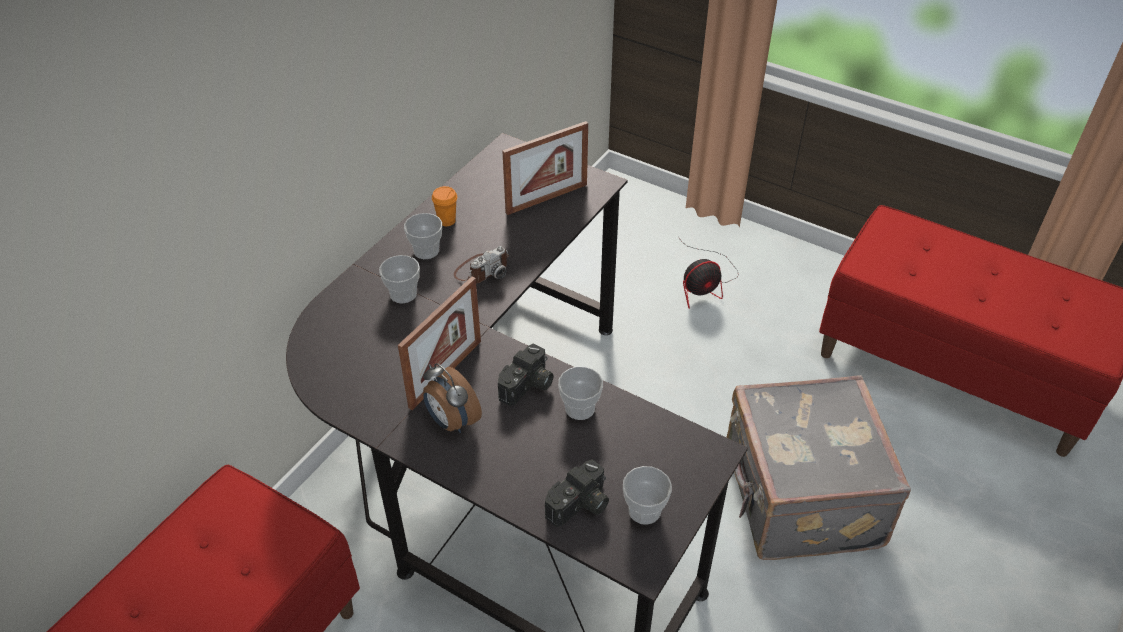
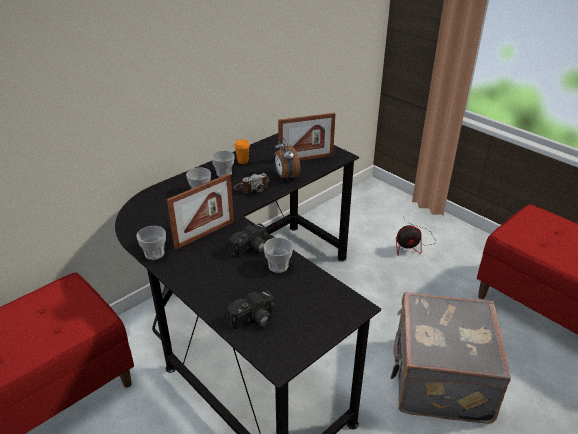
camera: 15 degrees right, 10 degrees down
alarm clock [423,363,482,433] -> alarm clock moved to [273,138,301,181]
cup [623,466,672,524] -> cup moved to [136,226,166,260]

